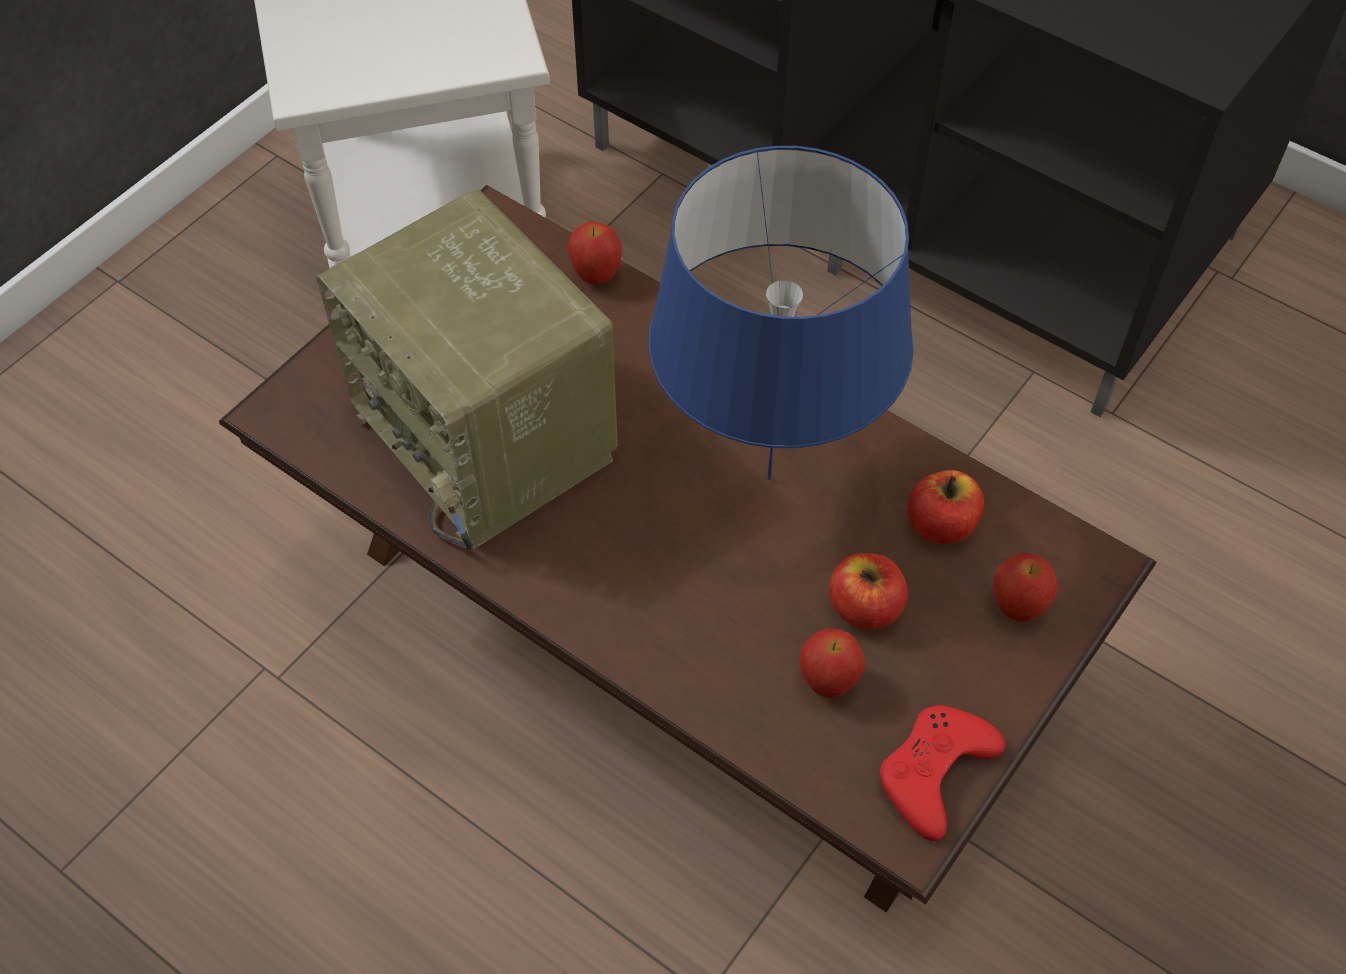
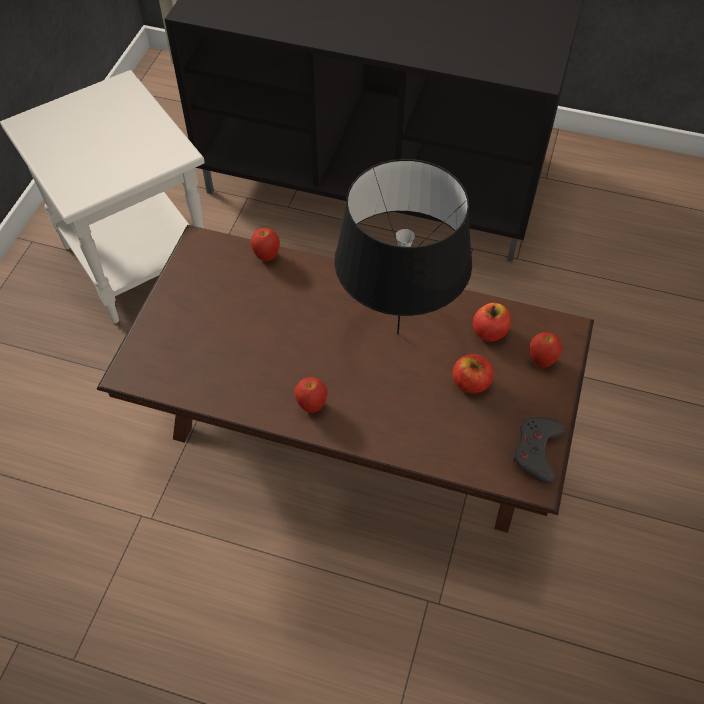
camera: 20 degrees left, 0 degrees up
radio [316,190,618,549] -> none
blue table lamp [648,146,914,480] -> black table lamp [334,159,472,334]
apple [800,628,865,698] -> apple moved to [294,377,328,413]
red game controller [880,705,1006,841] -> grey game controller [513,417,565,484]

